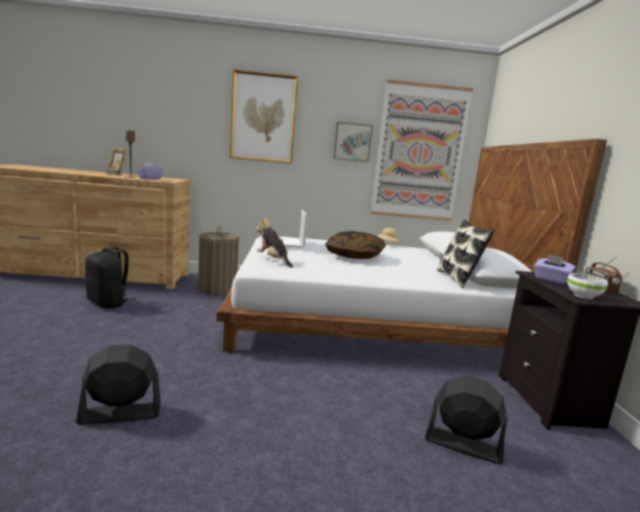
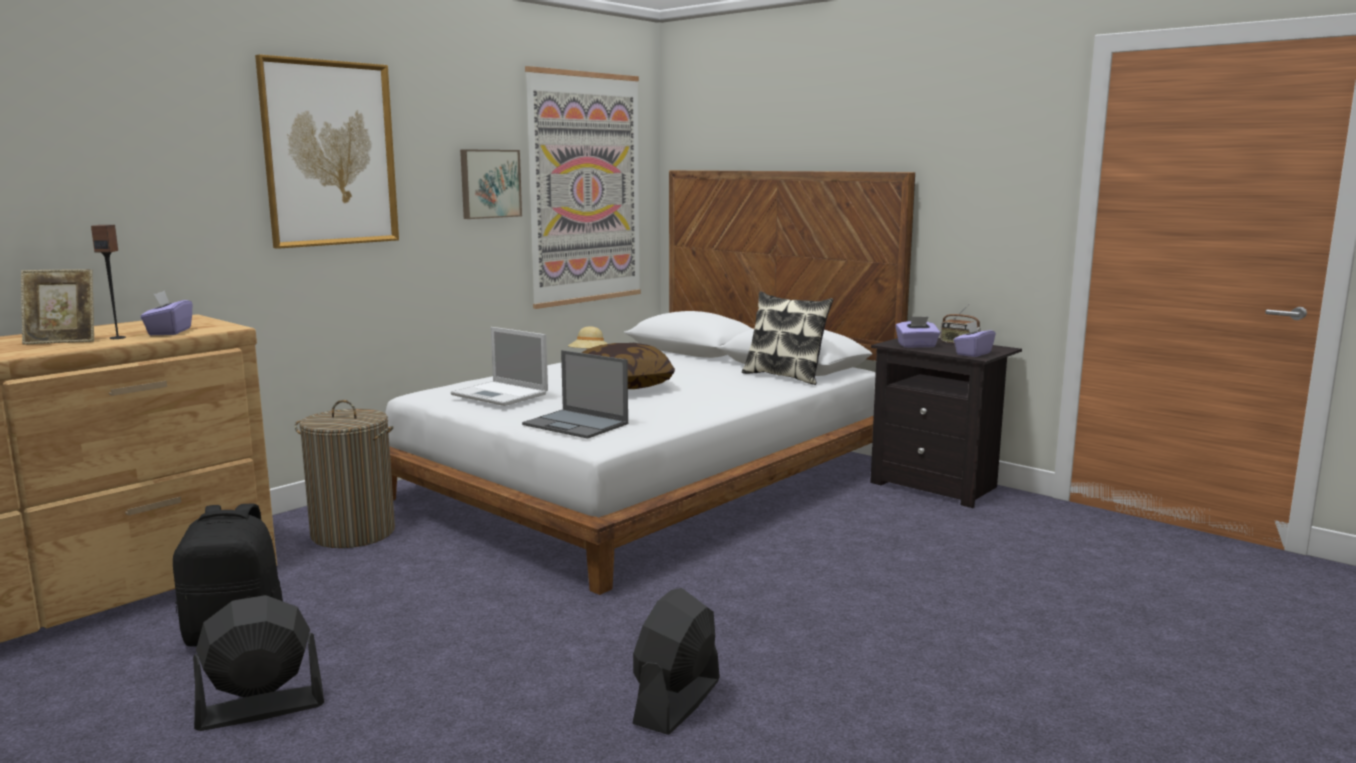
camera: 45 degrees left, 0 degrees up
plush toy [256,217,293,268] -> laptop [522,350,628,439]
black fan [425,375,508,464] -> black fan moved to [193,595,324,731]
white bowl [567,273,608,299] -> purple tissue box [954,321,996,357]

